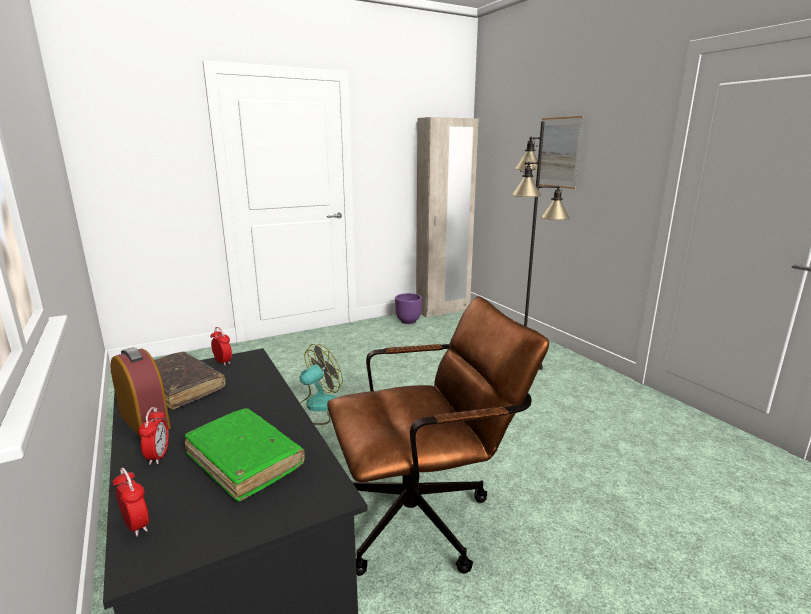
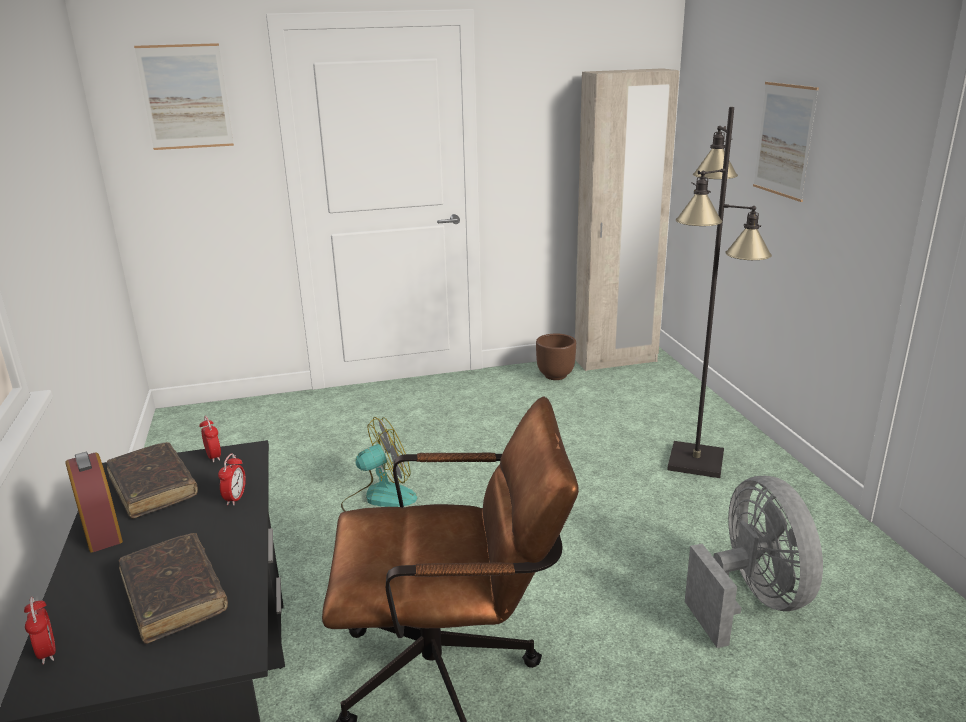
camera: 15 degrees right, 5 degrees up
alarm clock [139,407,169,465] -> alarm clock moved to [218,453,246,505]
green book [185,408,305,502] -> brown book [119,533,228,644]
purple planter [395,293,422,324] -> brown planter [536,334,576,380]
none -> picture [134,43,234,150]
none -> grey fan [685,476,823,648]

